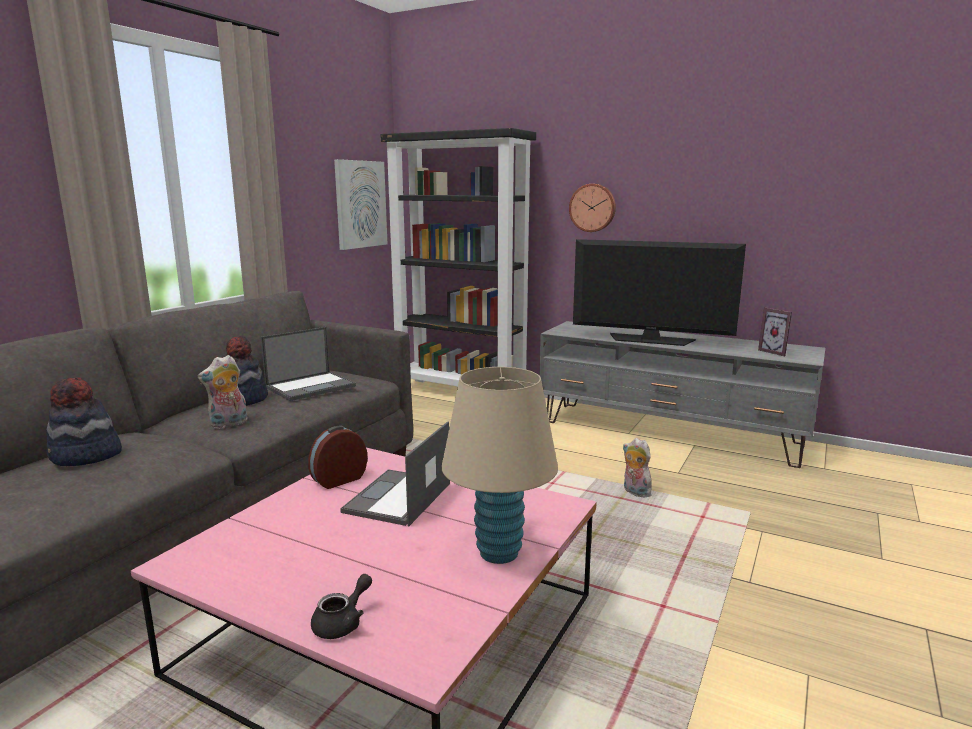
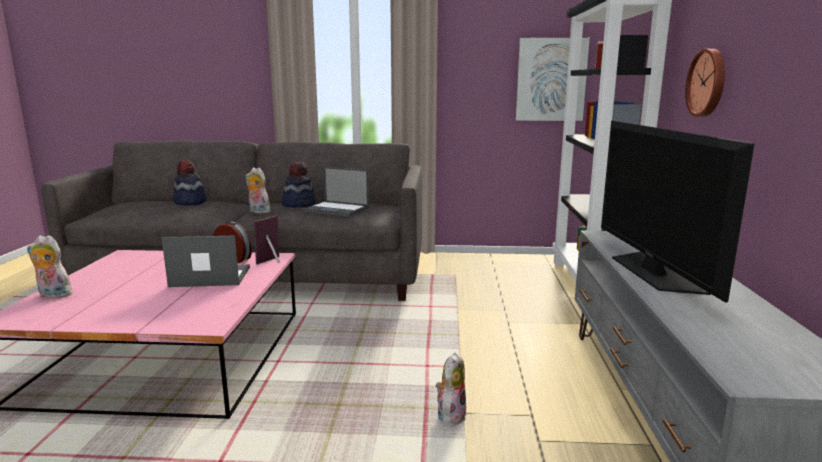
camera: 65 degrees right, 0 degrees up
black teapot [311,574,372,639] -> plush toy [27,235,77,298]
beige table lamp [442,367,558,564] -> none
picture frame [758,307,792,356] -> picture frame moved to [254,215,280,264]

